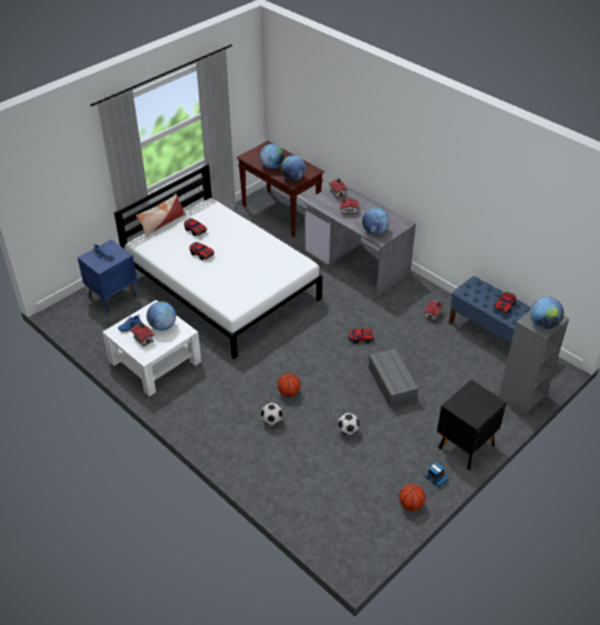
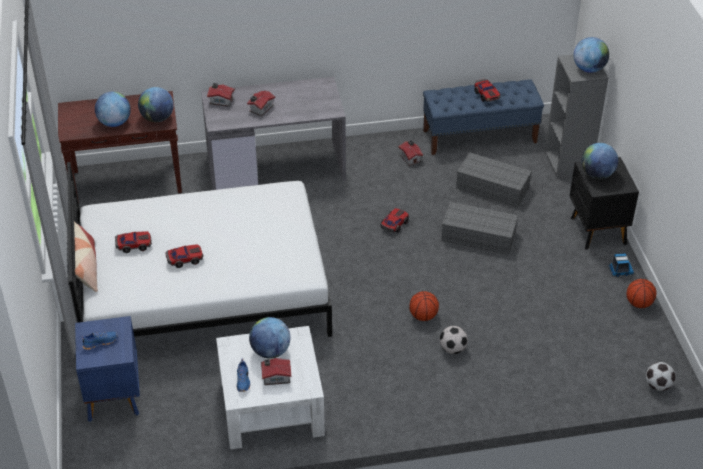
camera: 55 degrees left, 0 degrees up
football [337,413,360,435] -> football moved to [646,362,675,391]
globe [362,208,389,235] -> globe moved to [581,143,618,179]
none -> grey storage box [456,152,532,207]

